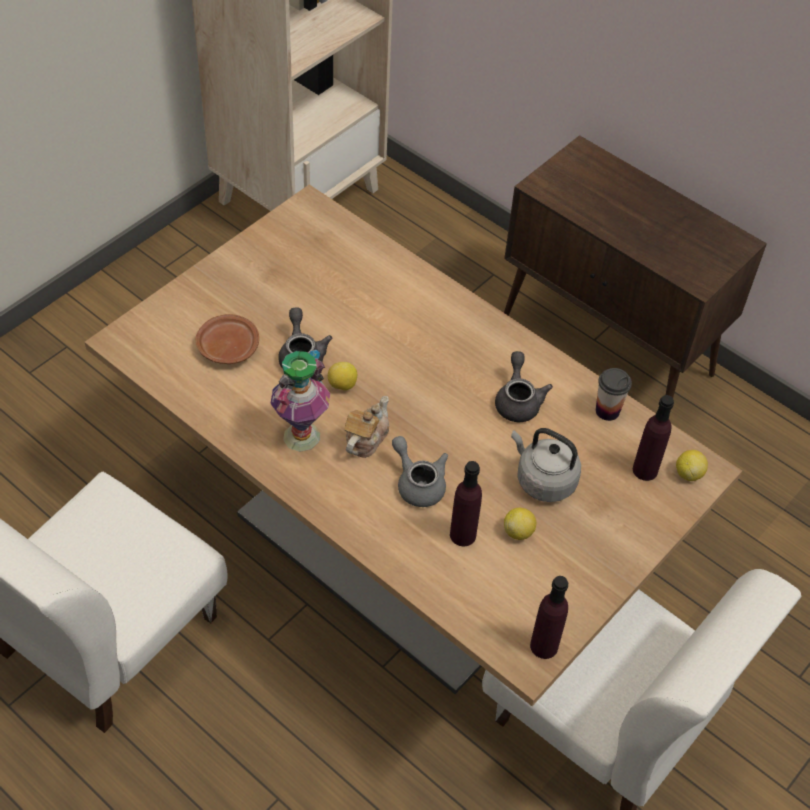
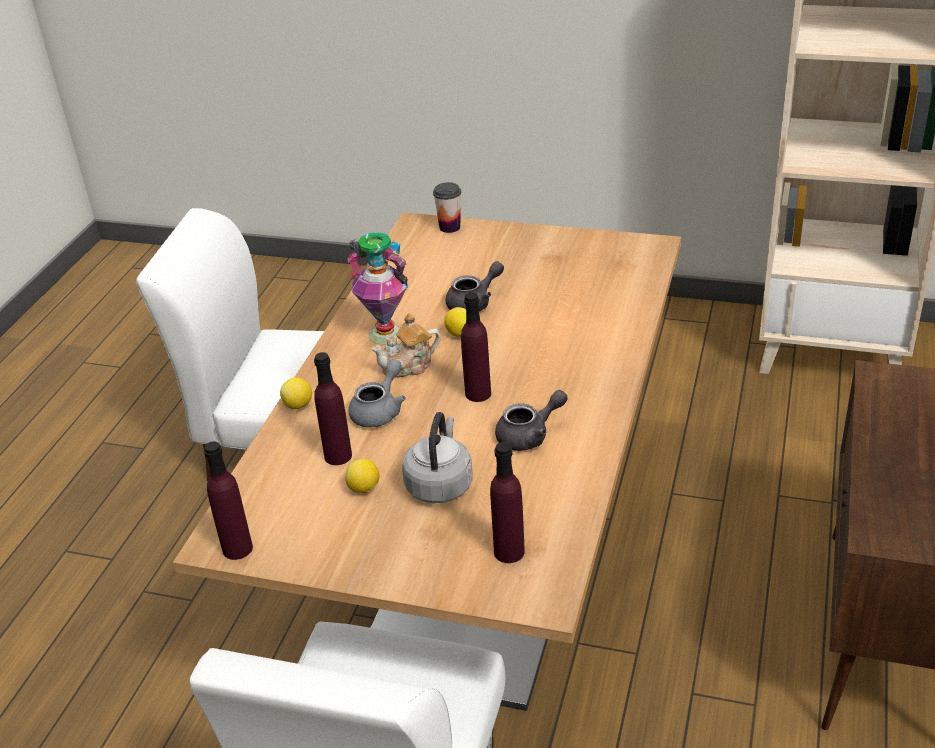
camera: 70 degrees right, 15 degrees down
brown plate [196,314,259,364] -> none
teapot [345,396,389,458] -> teapot turned 150 degrees clockwise [372,314,441,378]
cup [596,368,632,421] -> cup moved to [433,182,461,233]
lemon [676,450,708,481] -> lemon moved to [280,377,312,409]
none -> purple bottle [461,292,491,402]

